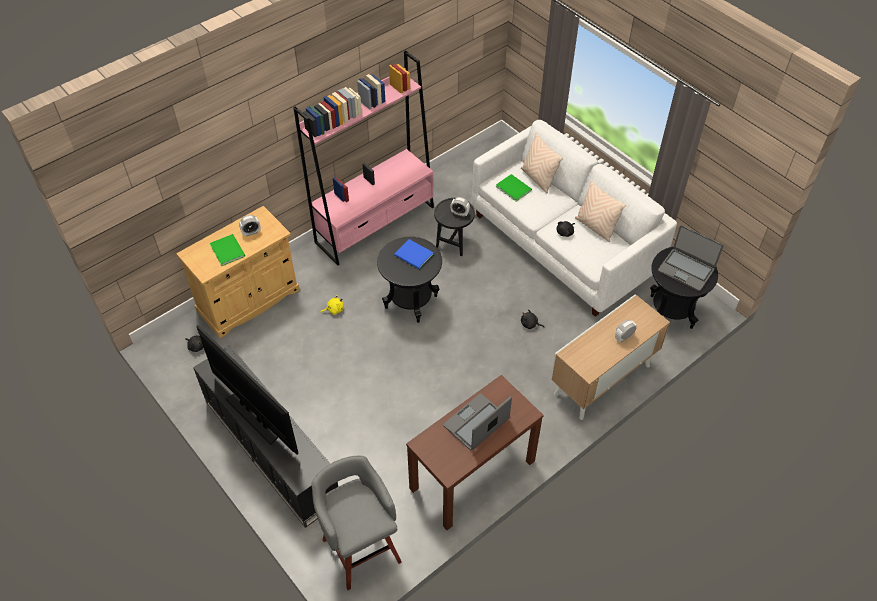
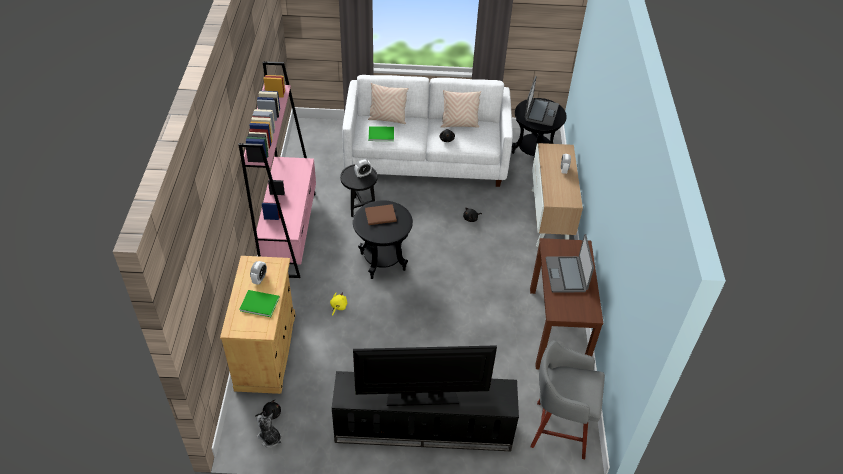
camera: 50 degrees left, 5 degrees down
blue book [394,239,434,269] -> brown book [365,204,397,225]
laptop [658,225,724,291] -> laptop turned 60 degrees counterclockwise [525,76,559,126]
none -> plush toy [256,413,281,448]

